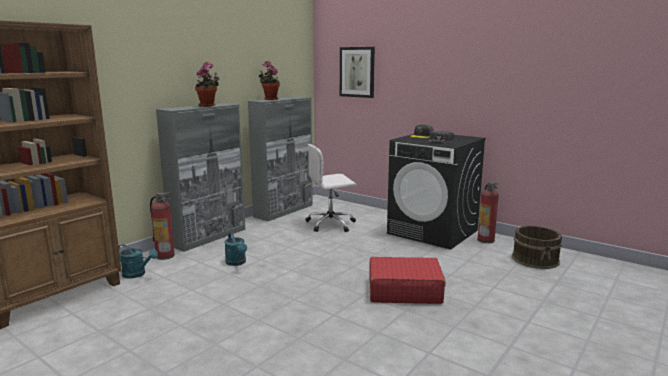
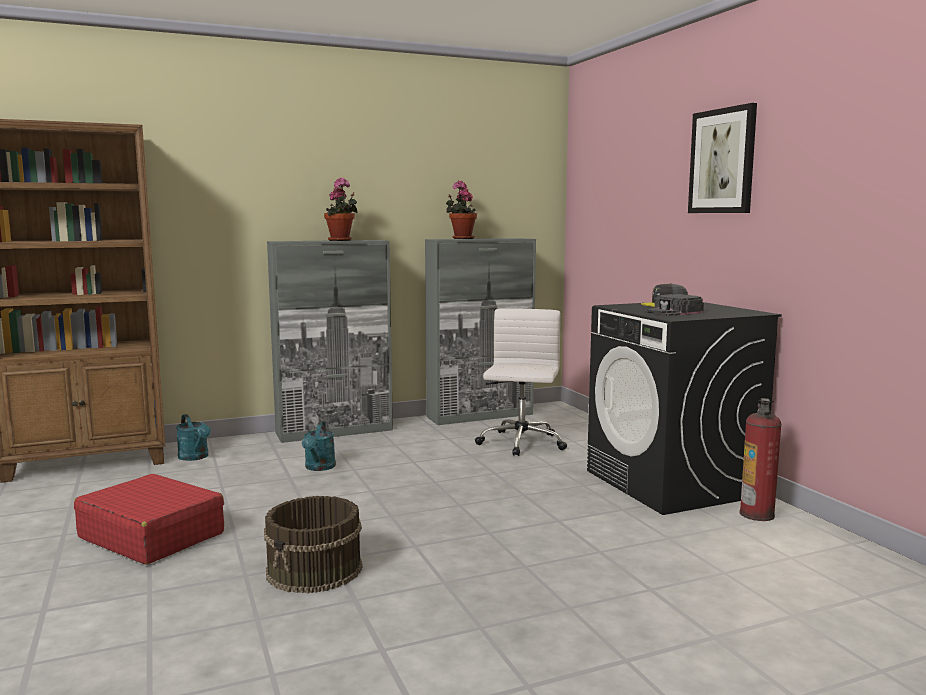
camera: 30 degrees right, 5 degrees down
fire extinguisher [150,192,175,260] -> none
white office chair [306,144,356,232] -> white office chair turned 90 degrees clockwise [475,308,567,456]
picture [340,47,375,98] -> picture moved to [688,103,757,213]
red suitcase [369,257,445,304] -> red suitcase moved to [74,474,224,565]
brown bucket [512,226,562,269] -> brown bucket moved to [264,496,363,593]

